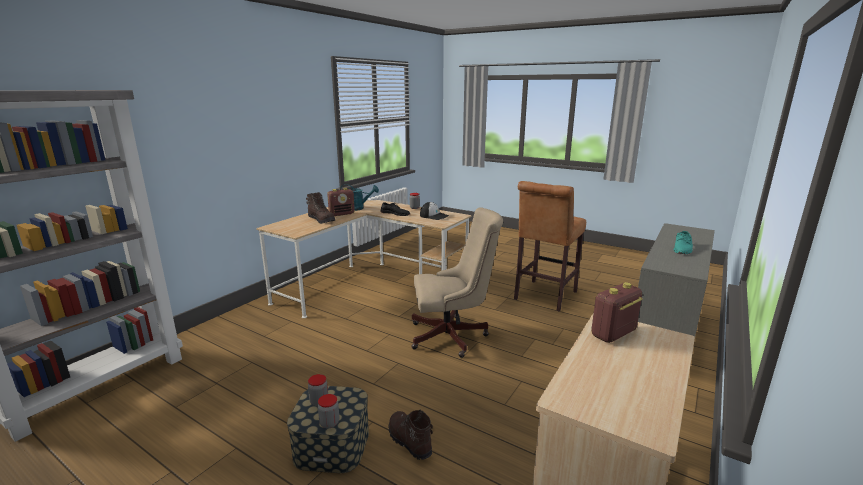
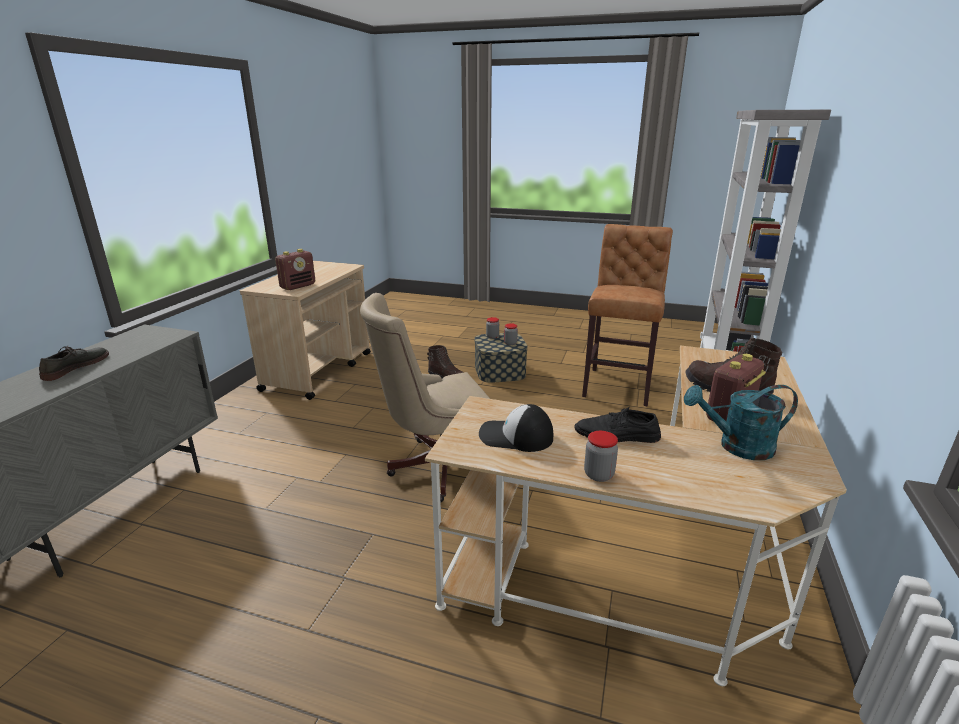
camera: 165 degrees right, 5 degrees up
brown stool [514,181,586,312] -> brown stool moved to [582,224,673,406]
turquoise shoe [673,231,693,254] -> grey shoe [39,346,109,381]

